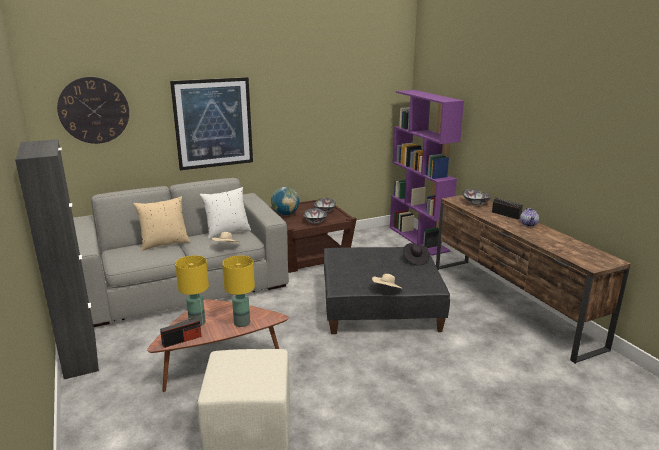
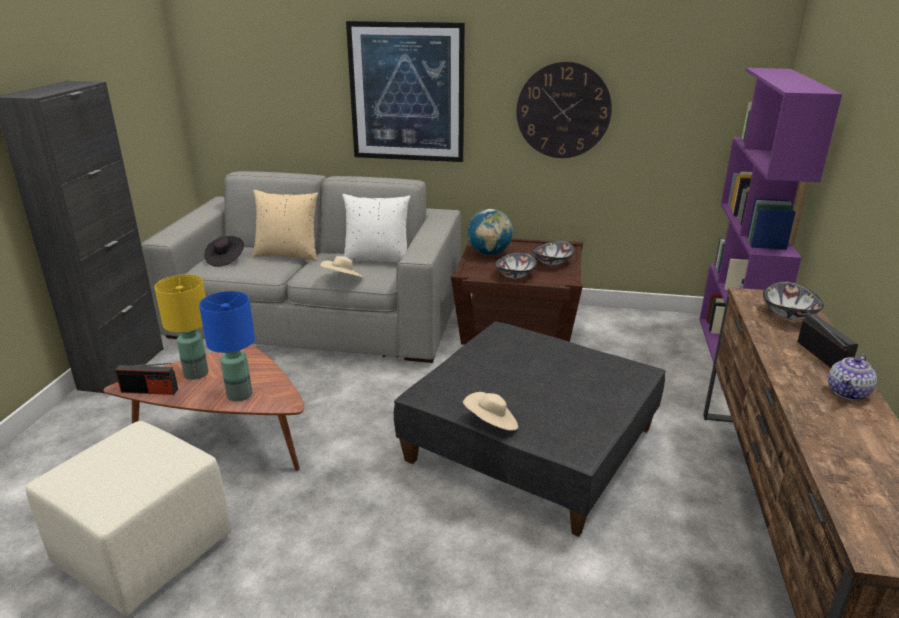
camera: 35 degrees right, 5 degrees up
wall clock [57,77,129,144] -> wall clock moved to [516,62,612,158]
yellow table lamp [222,255,255,327] -> blue table lamp [199,291,255,401]
black hat [403,243,430,266] -> black hat moved to [204,236,244,267]

